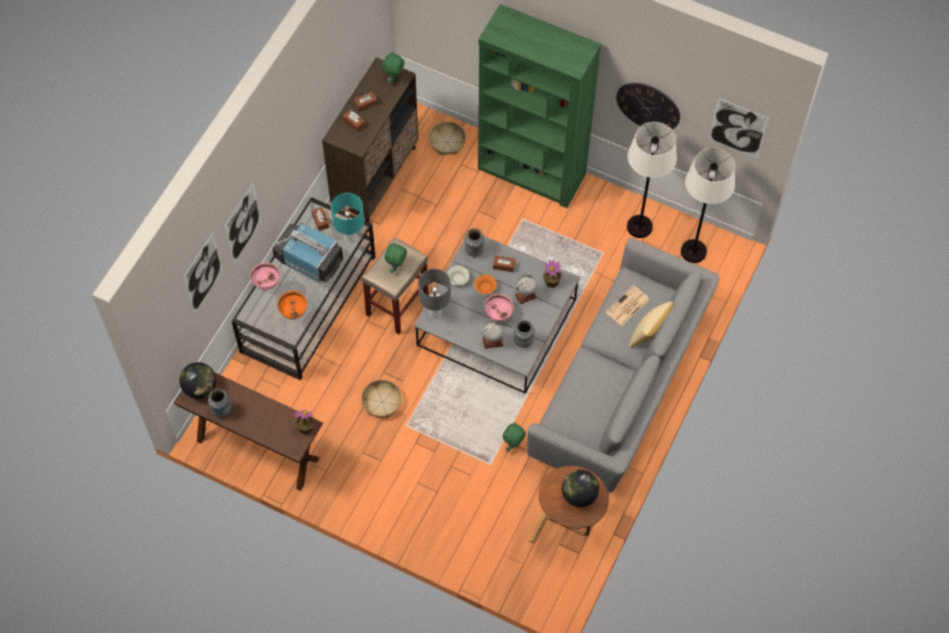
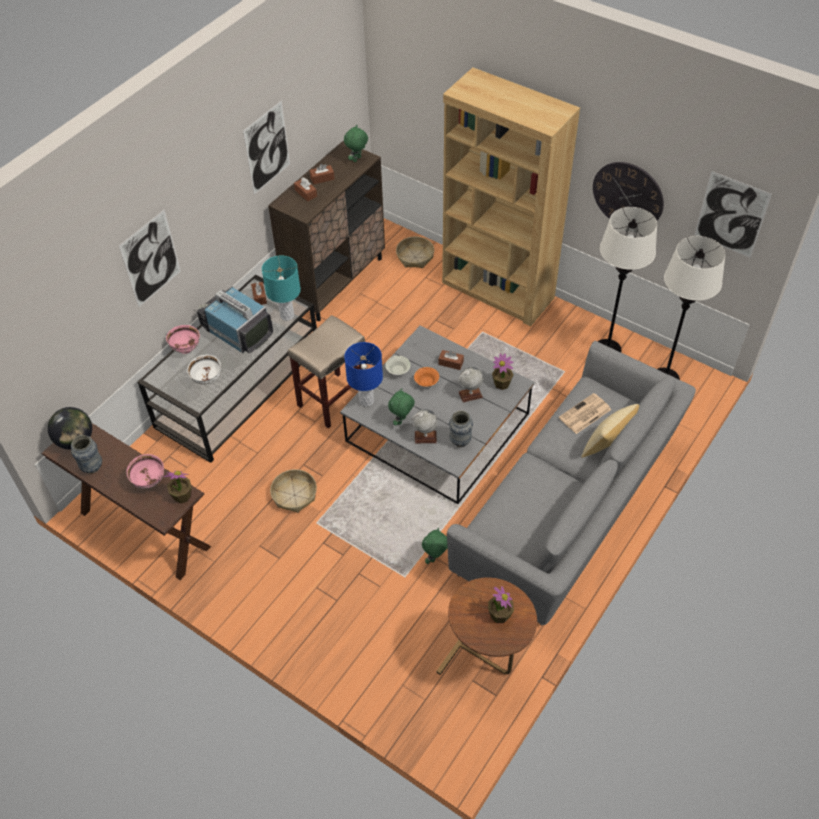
camera: 10 degrees right, 10 degrees down
picture [183,233,223,314] -> picture moved to [243,100,290,194]
orange bowl [277,291,307,319] -> white bowl [187,355,221,384]
green plush toy [384,241,407,273] -> green plush toy moved to [388,388,415,426]
grey table lamp [418,269,451,318] -> blue table lamp [344,342,383,407]
vase [465,228,484,257] -> none
green bookcase [478,4,601,208] -> brown bookcase [442,67,580,327]
pink bowl [485,294,514,322] -> pink bowl moved to [127,454,164,489]
globe [562,470,599,507] -> potted plant [488,586,514,623]

